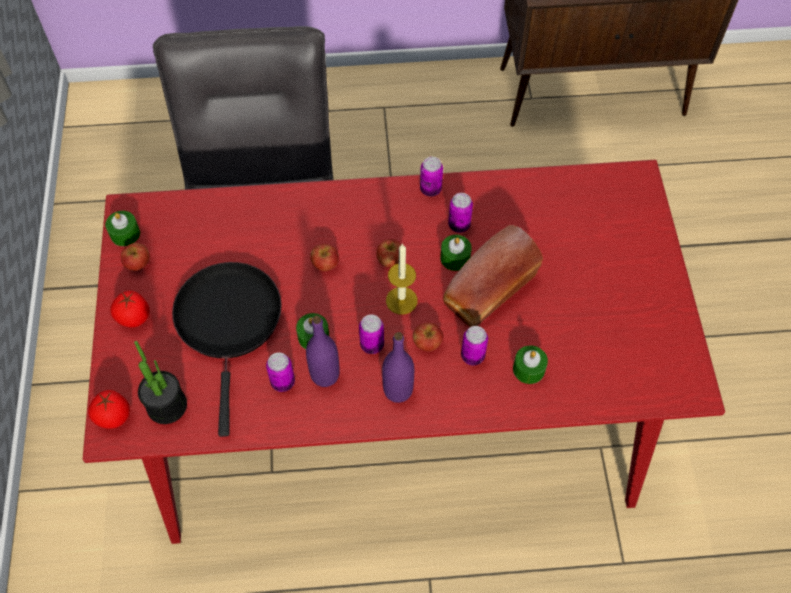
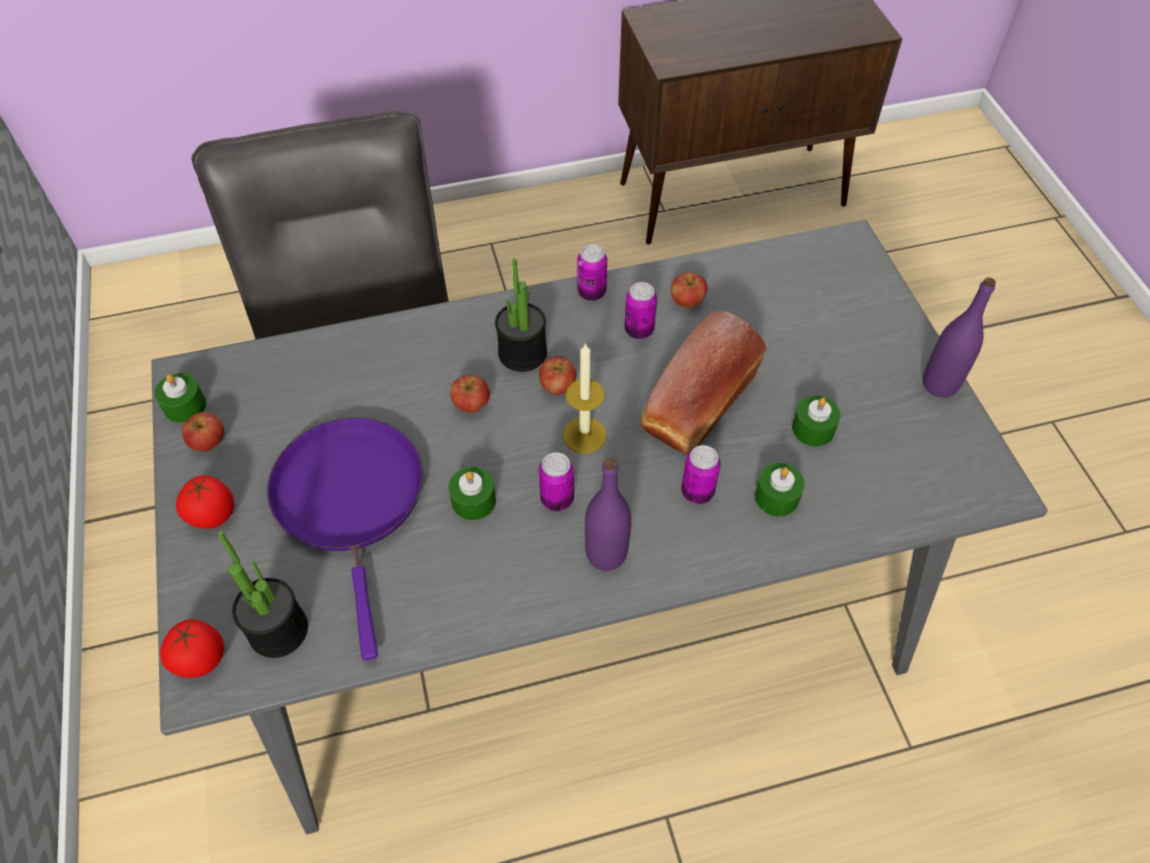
camera: 10 degrees left, 5 degrees down
red dining table [83,160,725,544] -> grey dining table [151,220,1048,834]
black frying pan [172,262,282,437] -> purple frying pan [267,418,423,661]
can [266,352,295,392] -> none
purple bottle [306,315,340,387] -> purple bottle moved to [923,277,996,398]
apple [413,323,443,351] -> apple moved to [670,272,707,308]
green candle [440,235,472,271] -> green candle moved to [792,395,841,447]
none -> potted plant [495,258,547,372]

